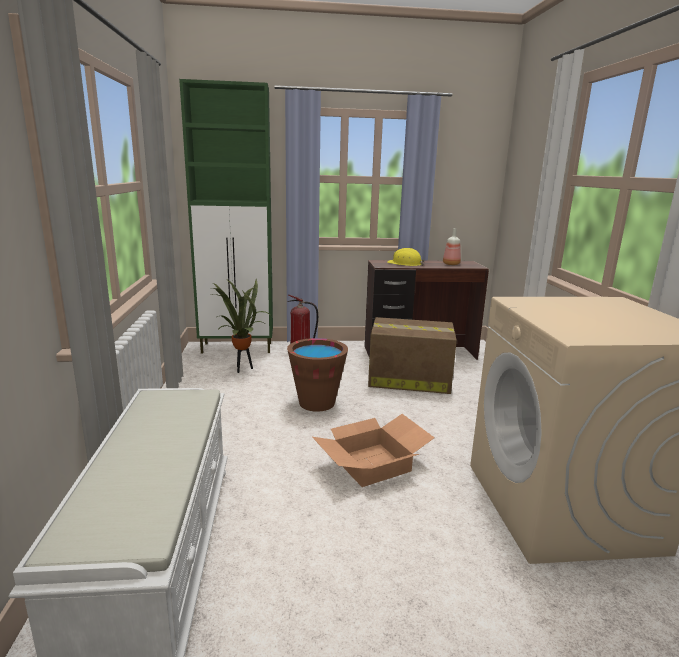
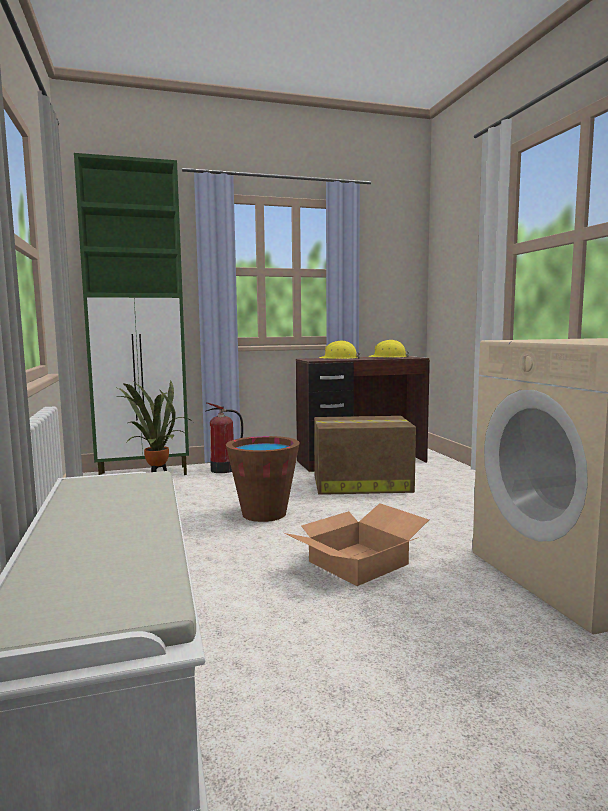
camera: 10 degrees left, 10 degrees down
bottle [443,228,461,265] -> yellow hard hat [369,340,409,358]

